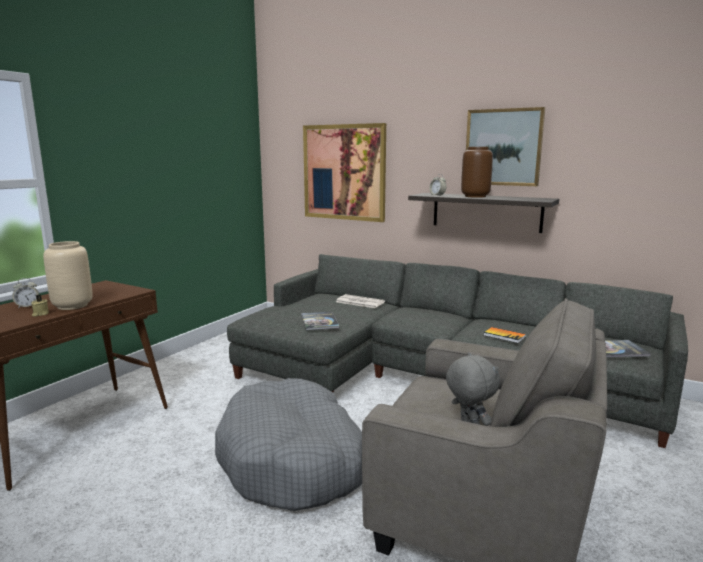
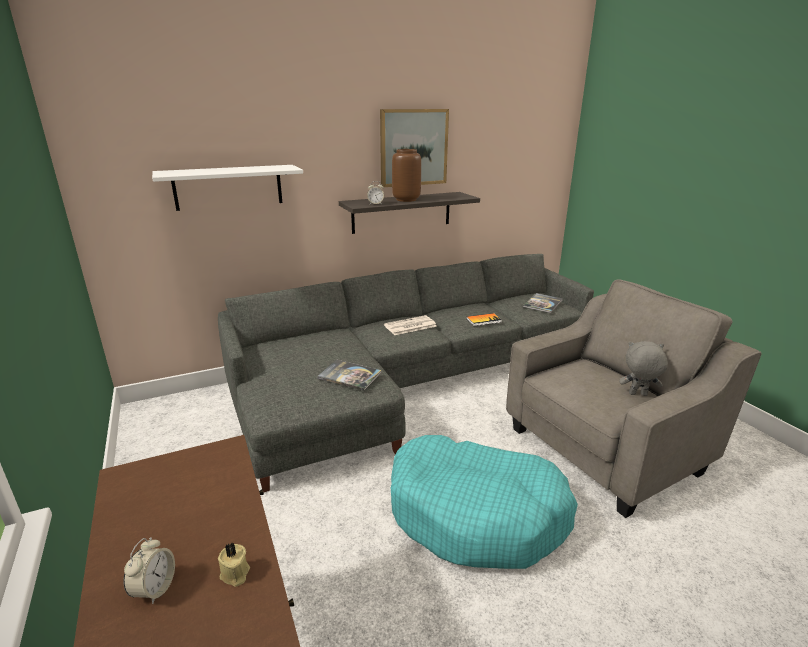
camera: 55 degrees left, 10 degrees up
beige vase [43,241,93,310] -> none
grey dog bed [215,378,362,511] -> turquoise dog bed [391,435,578,569]
picture [303,123,386,222] -> white shelf [152,165,303,211]
newspaper [336,294,385,308] -> newspaper moved to [384,315,437,335]

